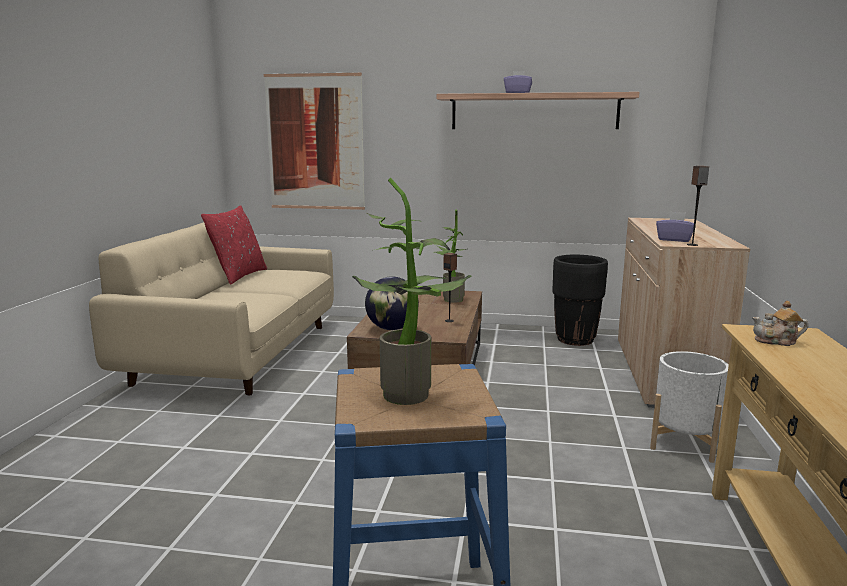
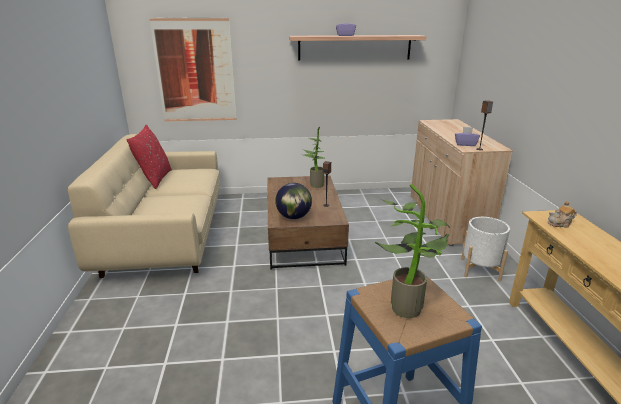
camera: 15 degrees left, 10 degrees up
black planter [552,255,608,346] -> none

